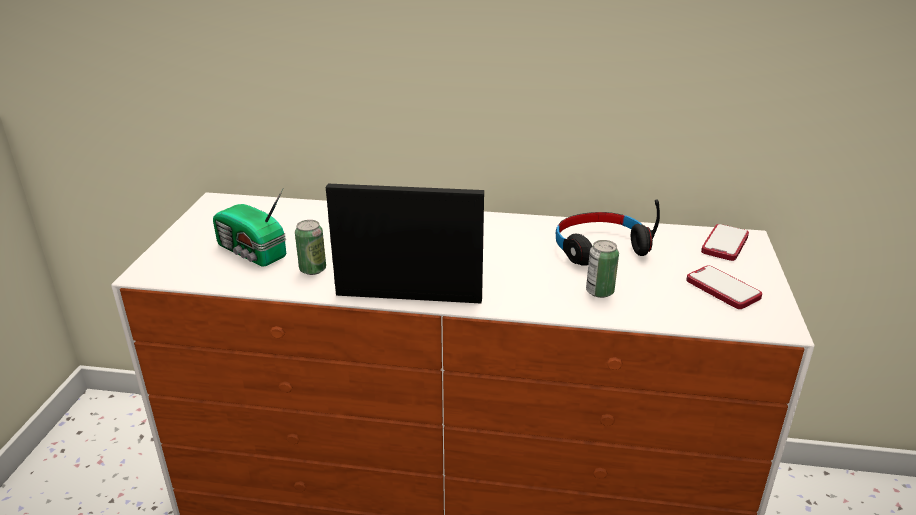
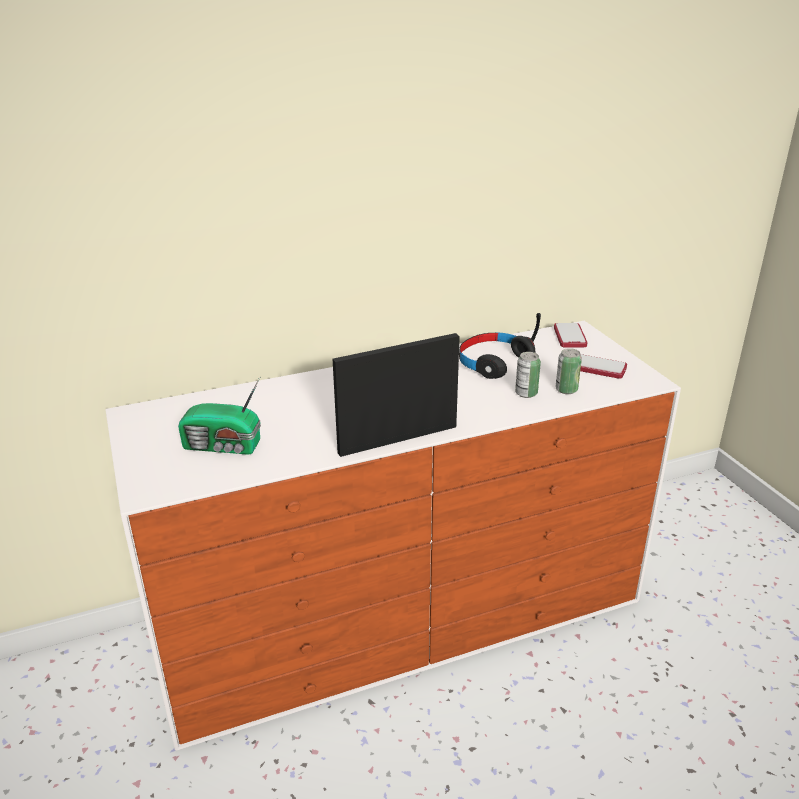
camera: 30 degrees left, 0 degrees up
can [295,220,326,275] -> can moved to [555,348,582,394]

